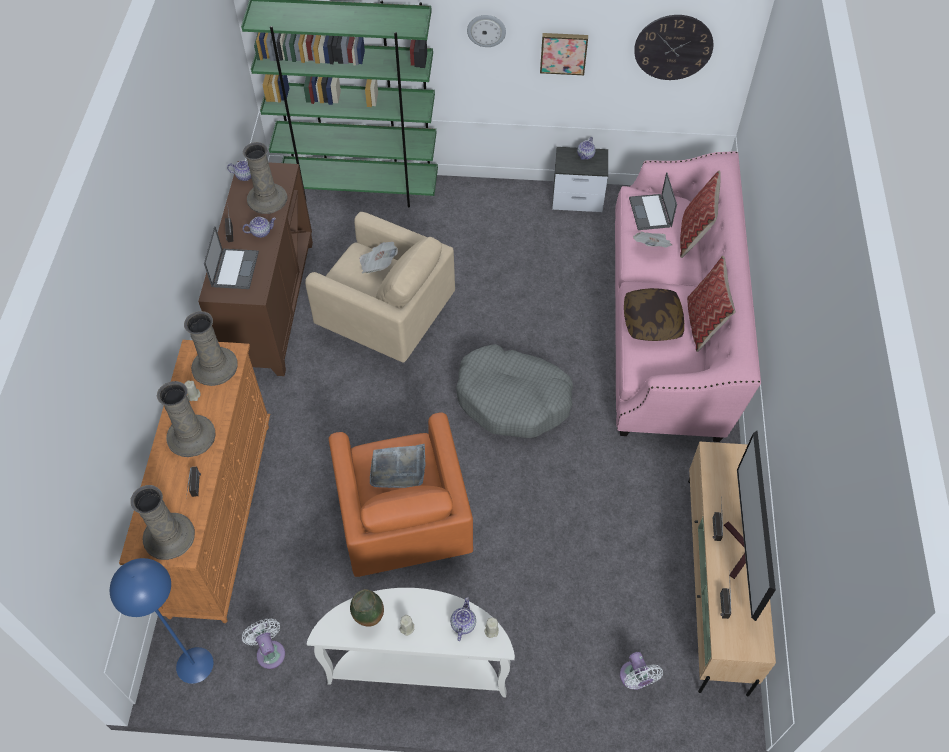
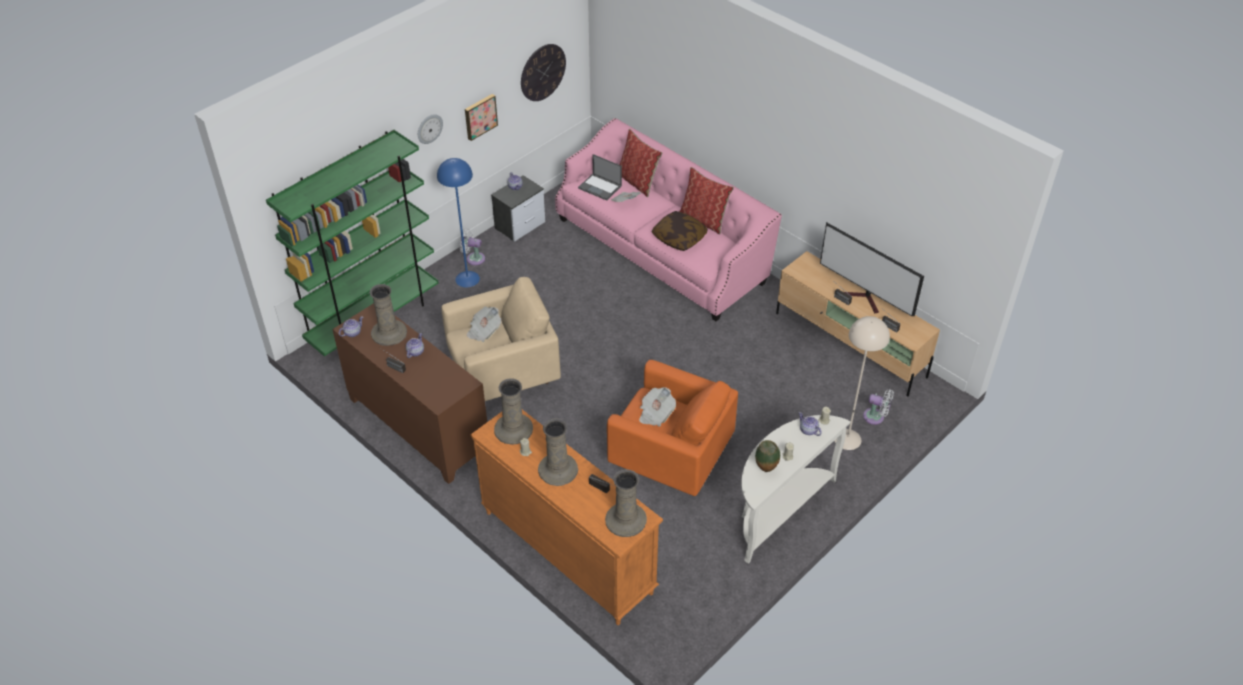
camera: 50 degrees left, 10 degrees down
blue floor lamp [110,558,213,684] -> blue floor lamp moved to [437,158,480,288]
laptop [204,226,259,289] -> none
white fan [242,618,285,669] -> white fan moved to [459,229,485,265]
grey tray [370,444,425,488] -> newspaper [639,387,676,427]
grey dog bed [456,344,573,438] -> none
none -> beige floor lamp [834,316,890,450]

